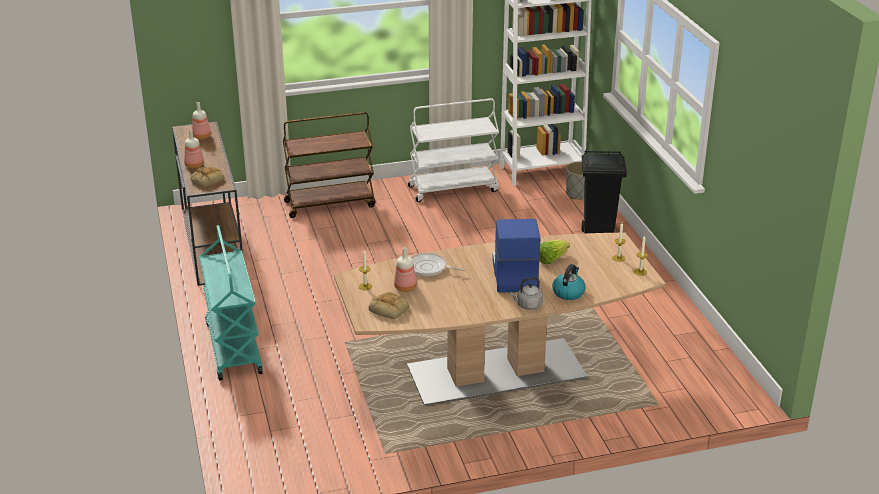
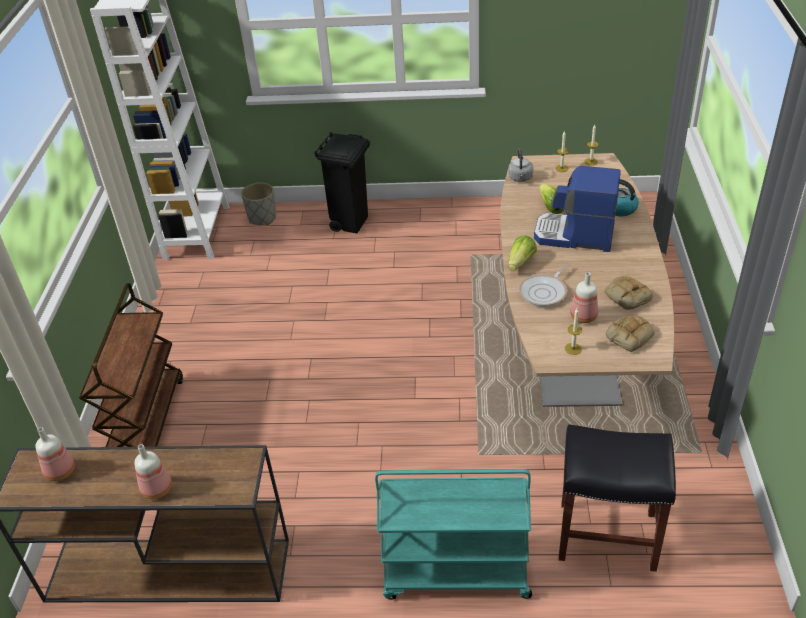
camera: 70 degrees left, 10 degrees up
bread [190,167,225,188] -> bread moved to [604,276,653,310]
white cart [408,98,499,202] -> none
grey kettle [510,277,543,310] -> grey kettle moved to [508,148,533,182]
none -> lettuce [508,235,537,271]
none -> black stool [559,424,676,572]

